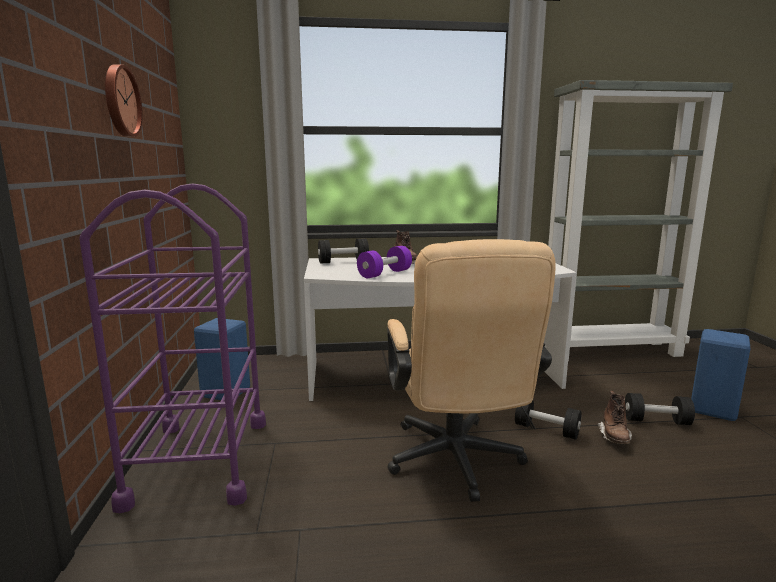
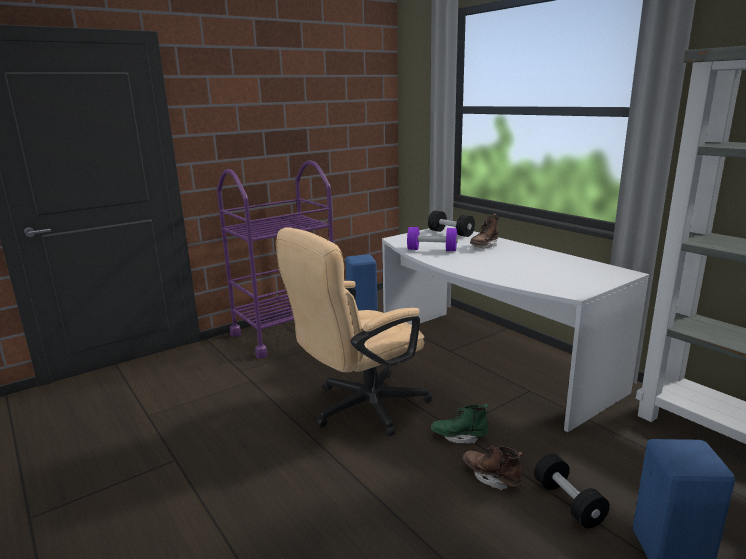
camera: 60 degrees right, 5 degrees up
wall clock [105,64,143,137] -> none
black dumbbell [515,401,581,440] -> green boot [431,404,489,444]
brown boot [597,391,632,444] -> brown boot turned 60 degrees clockwise [463,445,523,490]

